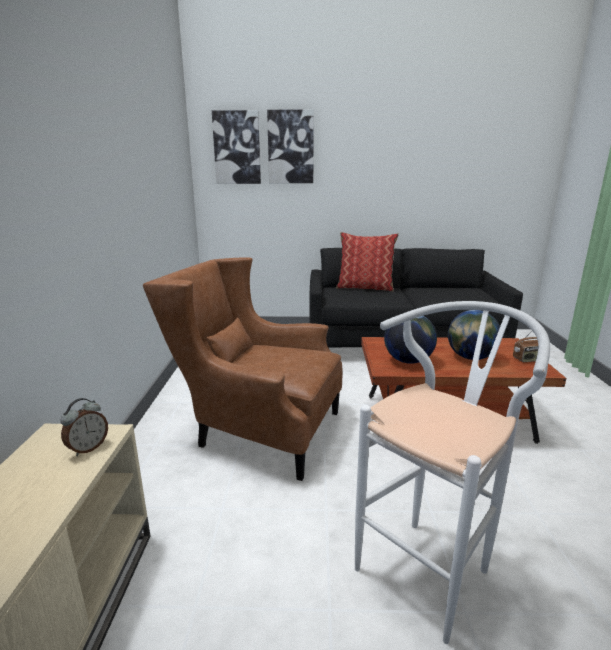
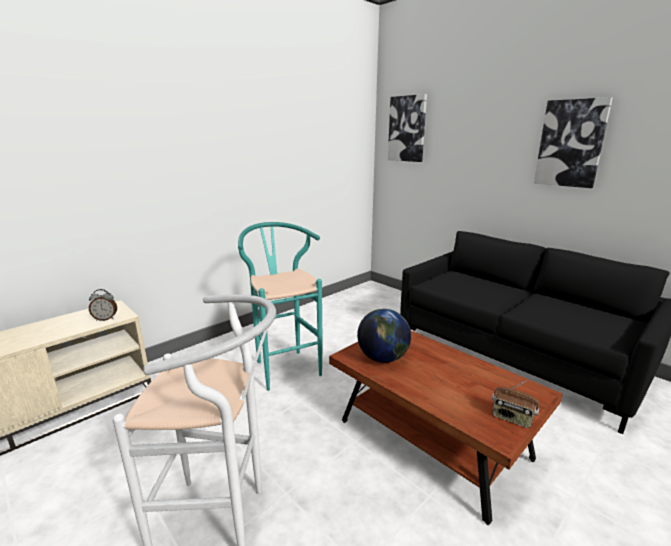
camera: 45 degrees right, 0 degrees up
brown armchair [143,257,342,481] -> turquoise stool [238,222,323,391]
picture [267,110,314,183] -> picture moved to [534,97,613,188]
pillow [336,232,399,292] -> none
globe [448,310,500,360] -> none

